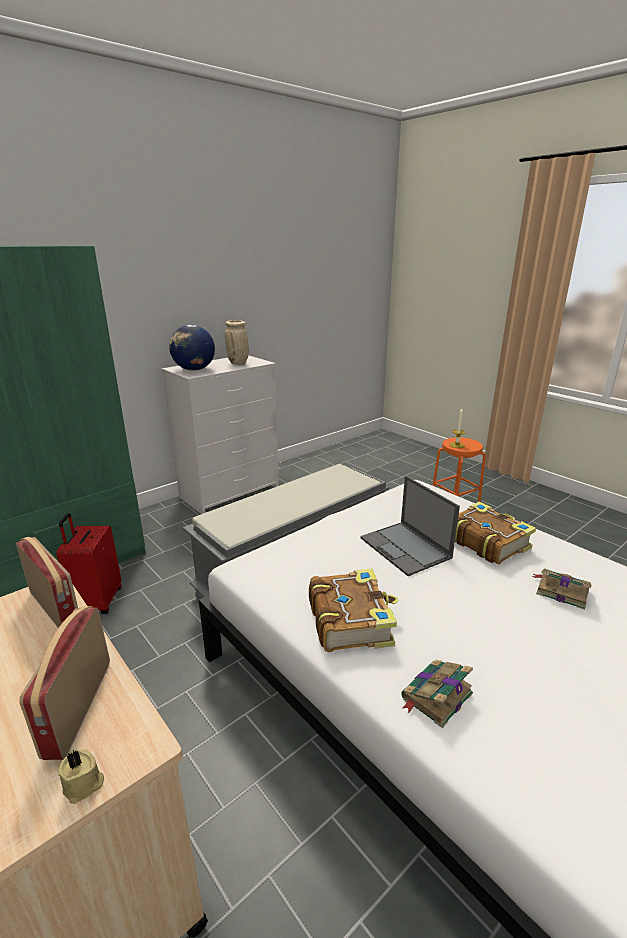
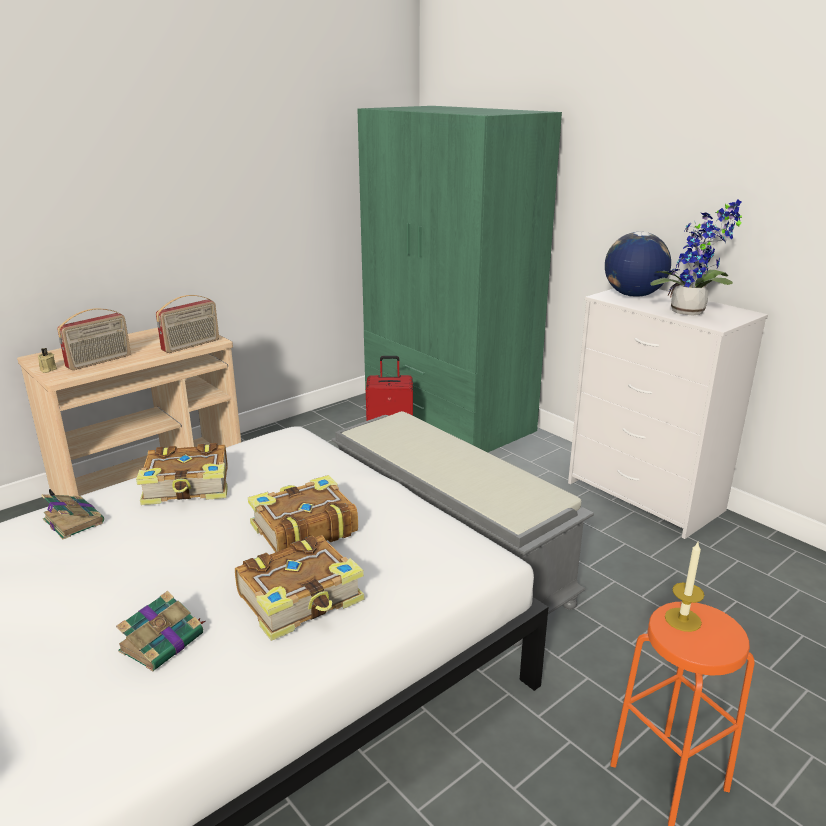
camera: 90 degrees right, 0 degrees up
radio [19,606,110,760] -> radio turned 135 degrees clockwise [57,308,131,370]
beige vase [225,320,249,365] -> potted plant [650,200,742,316]
laptop [360,476,460,576] -> book [248,475,358,552]

